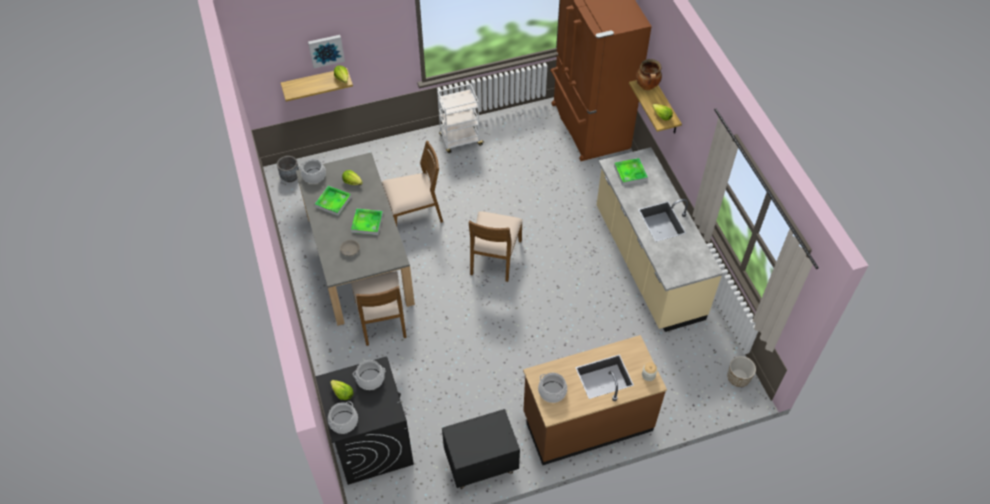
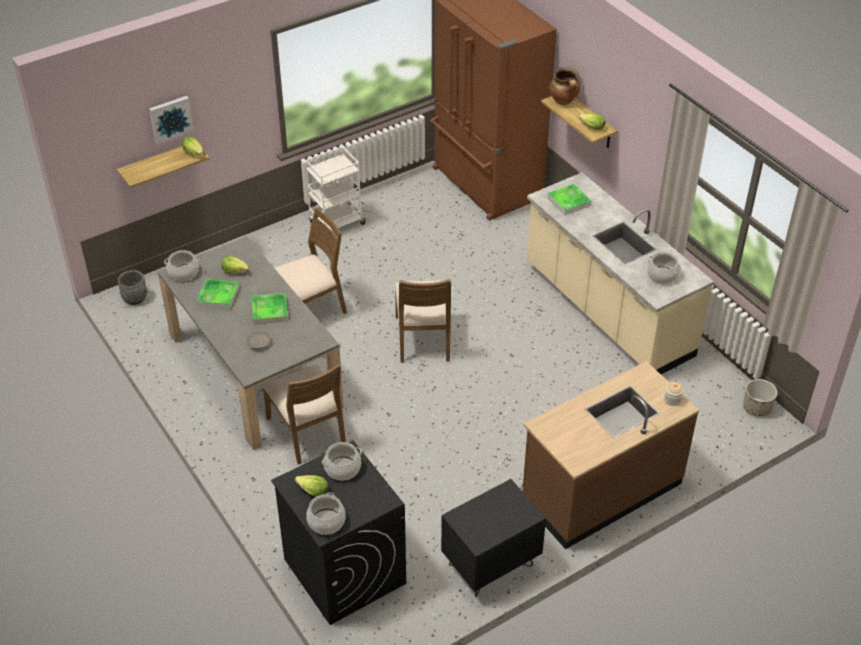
camera: 15 degrees left, 10 degrees down
cooking pot [538,373,567,403] -> cooking pot moved to [647,252,682,284]

